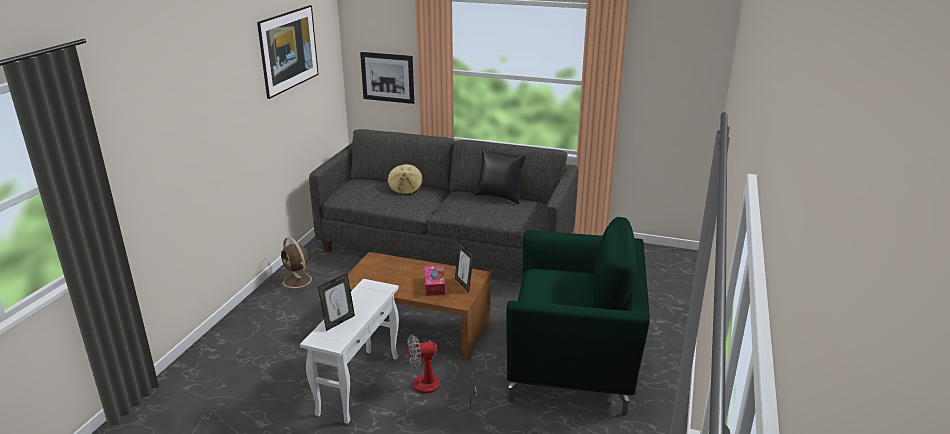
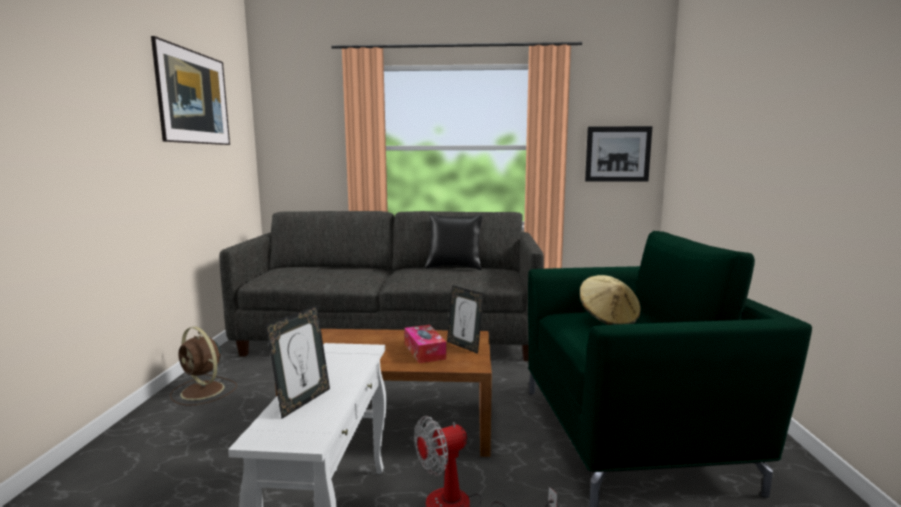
camera: 15 degrees left, 15 degrees down
picture [360,52,414,104] -> picture moved to [585,126,653,182]
beige hat [387,164,423,195] -> beige hat moved to [580,275,641,325]

